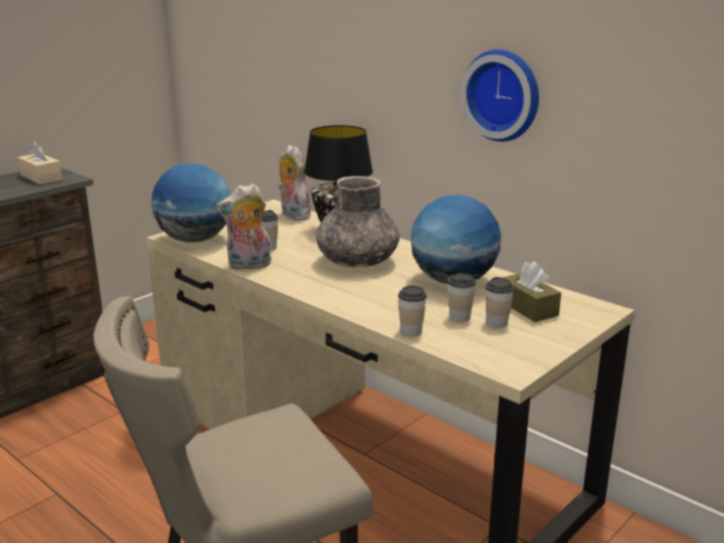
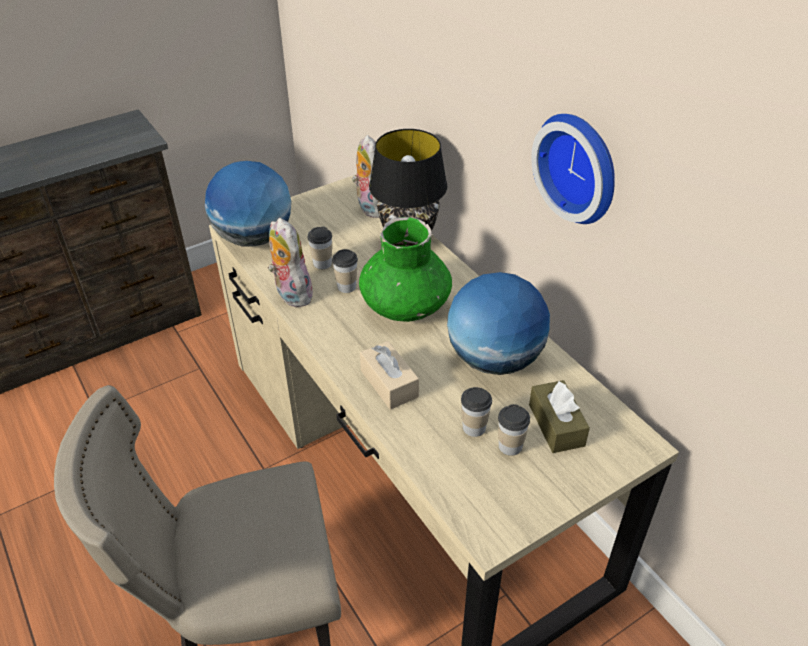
camera: 15 degrees right, 20 degrees up
beige tissue box [18,141,62,184] -> beige tissue box moved to [360,341,419,410]
plush toy [217,183,271,270] -> plush toy turned 60 degrees clockwise [268,218,313,307]
grey vase [316,176,400,267] -> green vase [359,217,452,322]
cup [398,286,427,337] -> cup moved to [332,249,358,293]

